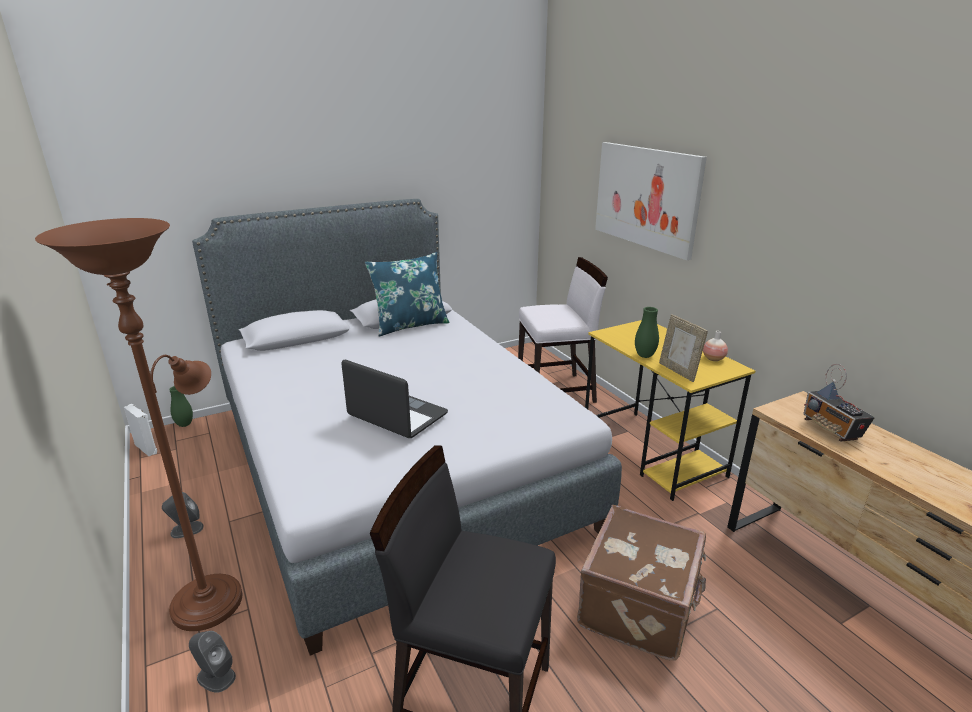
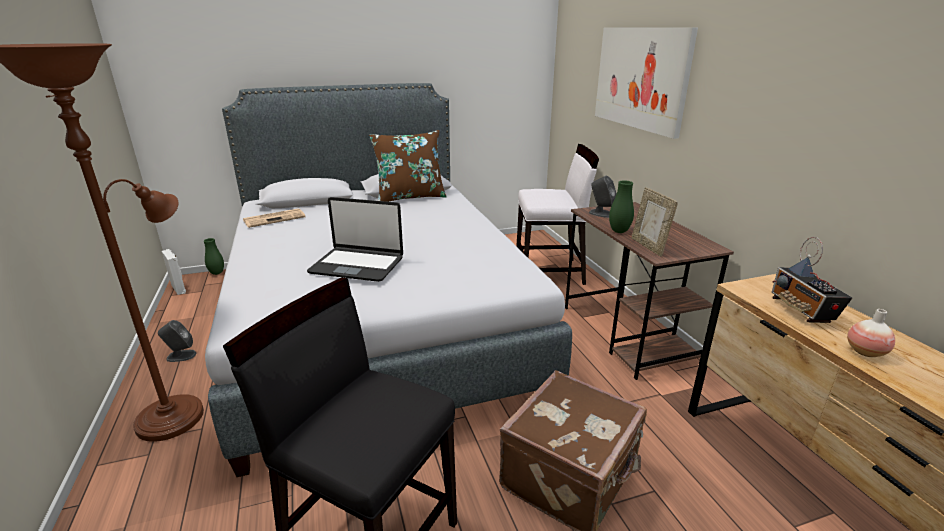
camera: 10 degrees right, 0 degrees up
grey speaker [189,631,236,693] -> grey speaker moved to [589,176,617,218]
laptop [341,359,448,438] -> laptop turned 150 degrees clockwise [307,197,403,282]
blue pillow [365,252,449,336] -> brown pillow [369,130,446,202]
yellow desk [585,320,755,501] -> brown desk [565,202,734,380]
vase [703,331,728,361] -> vase moved to [847,309,895,357]
none -> newspaper [243,208,306,228]

